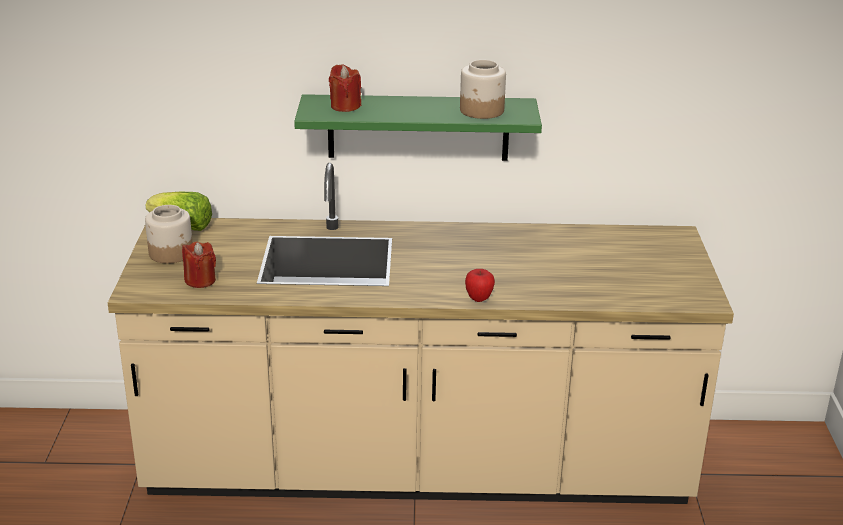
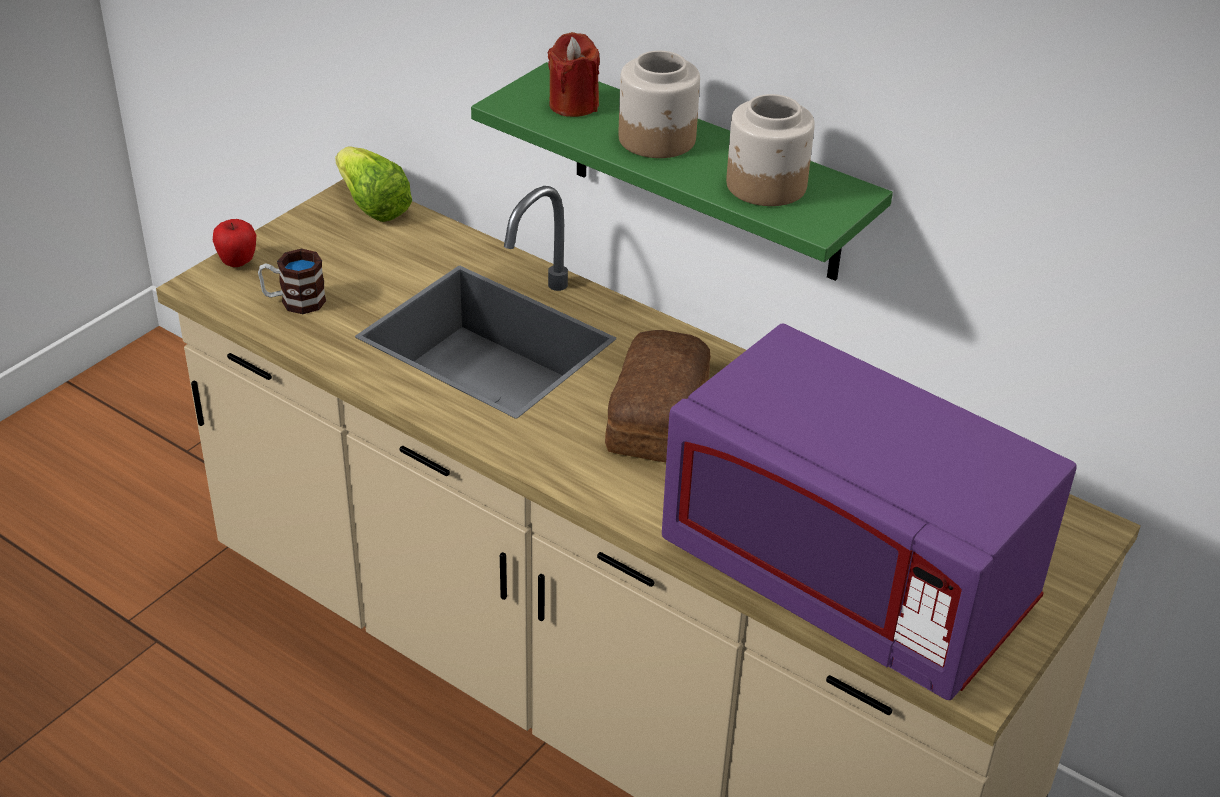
camera: 35 degrees right, 10 degrees up
jar [145,205,192,264] -> jar moved to [618,51,700,158]
red candle [182,242,216,288] -> mug [258,249,326,314]
apple [465,269,495,302] -> apple moved to [213,219,256,267]
none -> bread [605,330,711,462]
none -> purple microwave [662,324,1077,700]

